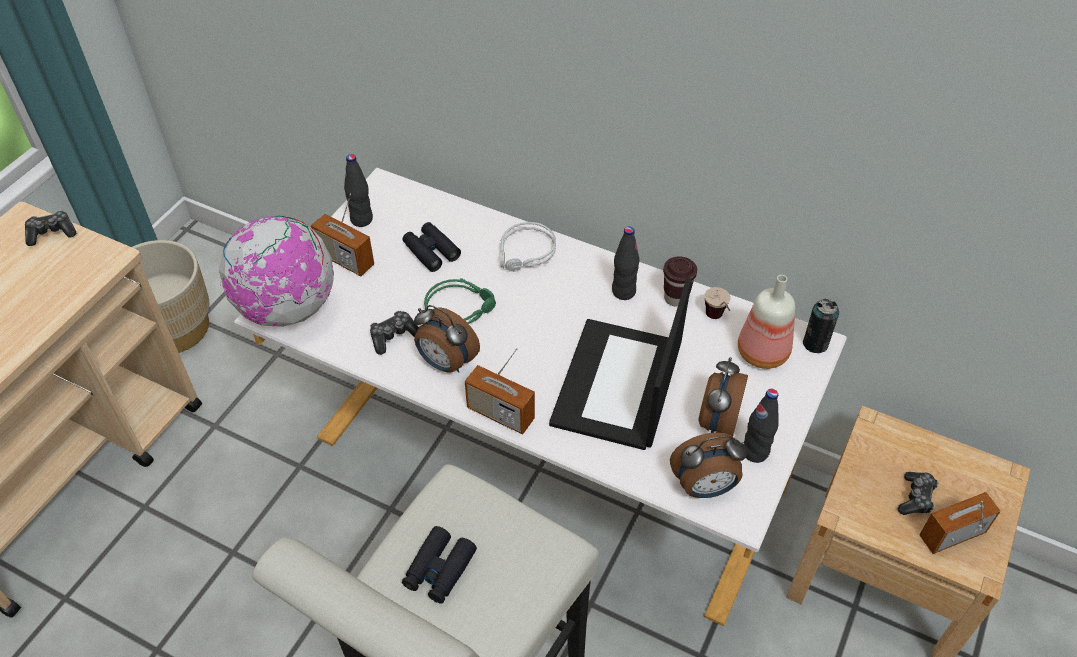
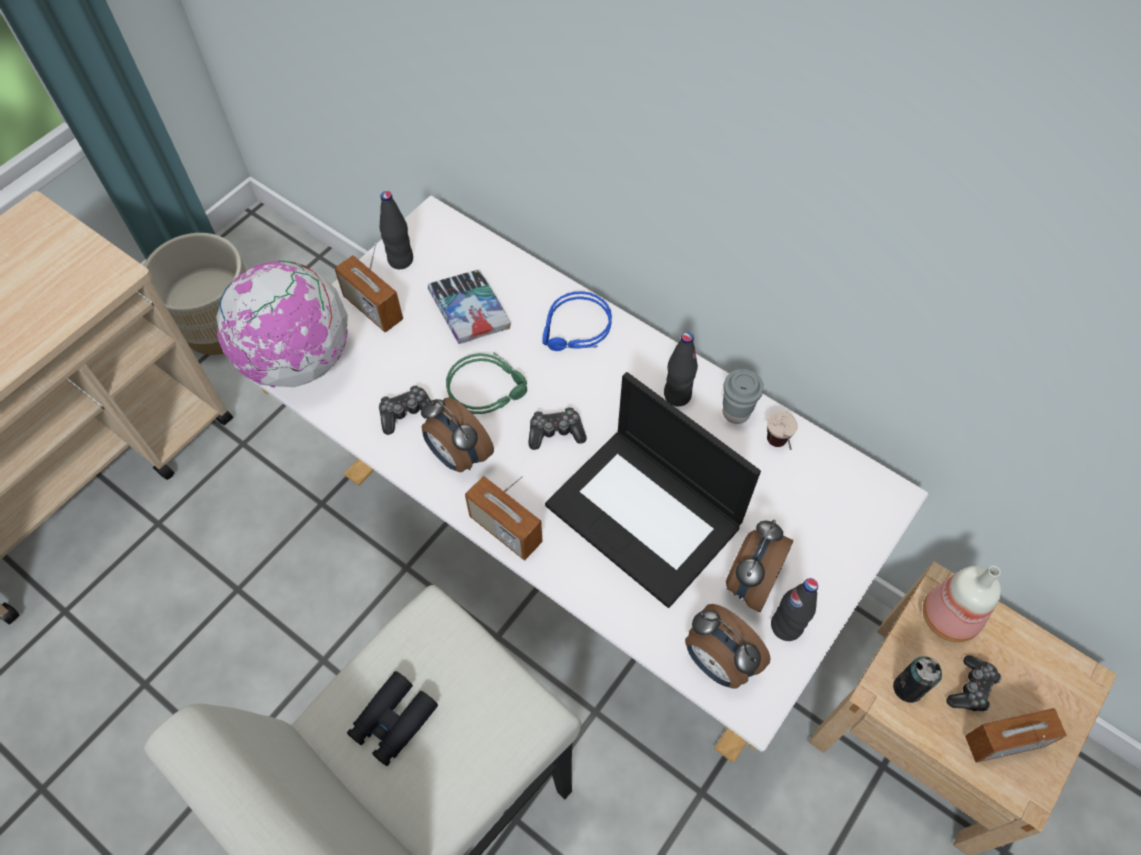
camera: 10 degrees right, 10 degrees up
game controller [25,210,76,246] -> game controller moved to [529,407,587,450]
black binoculars [402,222,461,272] -> book [428,270,511,344]
grey headphones [500,222,556,272] -> blue headphones [542,291,612,351]
laptop [549,277,692,450] -> laptop turned 75 degrees counterclockwise [545,372,761,608]
brown cup [663,256,697,307] -> grey cup [723,369,764,424]
alarm clock [670,432,747,498] -> alarm clock turned 45 degrees clockwise [685,604,771,689]
bottle [738,275,795,369] -> bottle moved to [923,566,1002,642]
can [803,298,839,353] -> can moved to [893,656,942,703]

